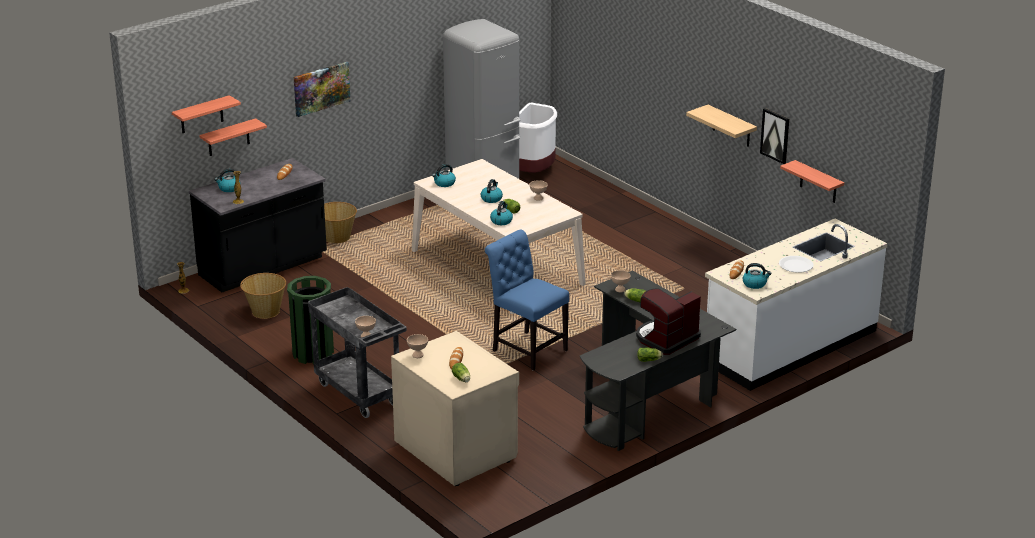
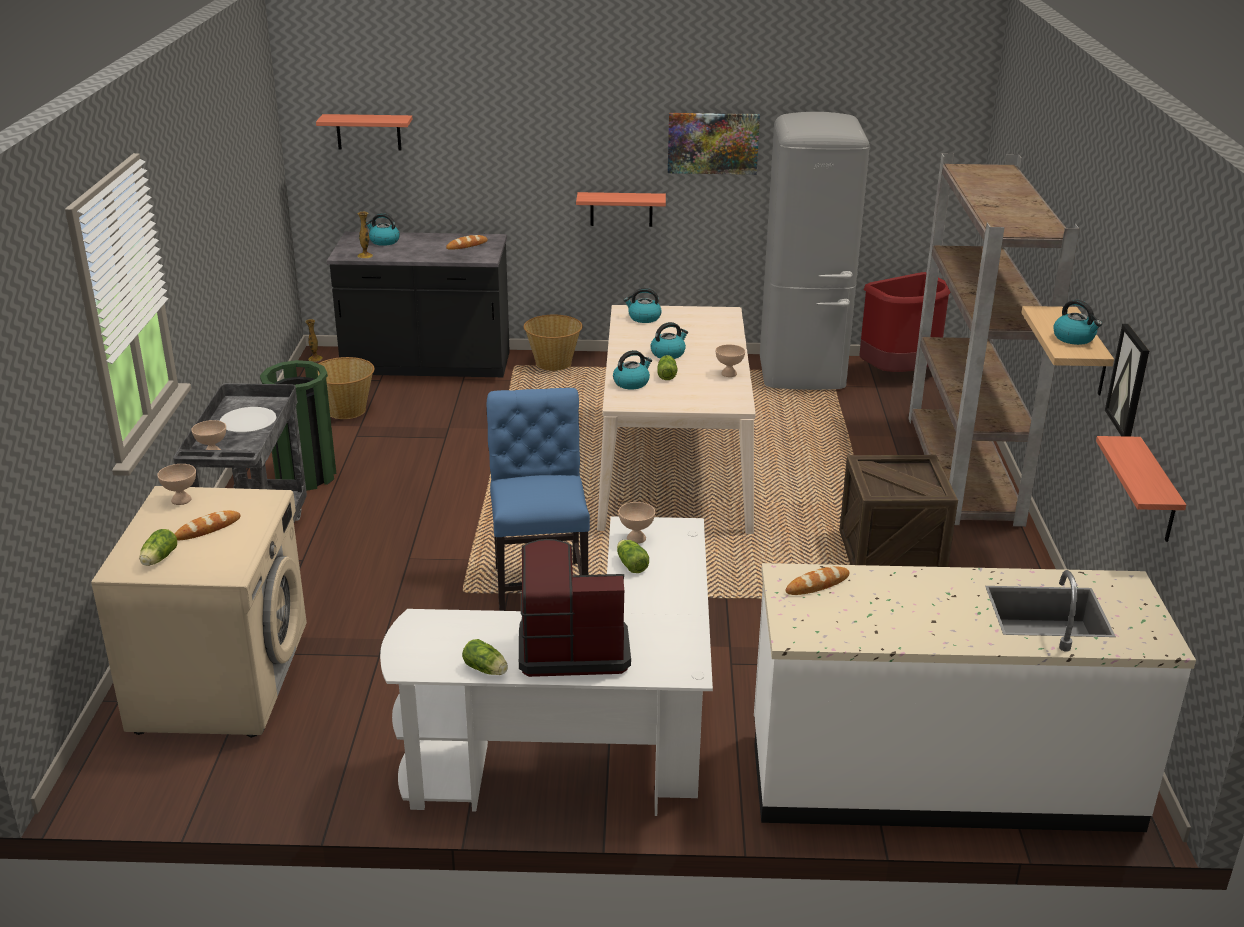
camera: 40 degrees right, 0 degrees up
shelf [199,118,267,156] -> shelf moved to [576,192,666,227]
picture [294,62,351,117] -> picture moved to [668,113,760,175]
white trash can [519,102,557,173] -> red trash can [859,272,951,372]
black desk [580,270,736,451] -> white desk [380,516,713,816]
kettle [743,263,772,289] -> kettle moved to [1053,300,1102,345]
white plate [779,256,814,273] -> white plate moved to [219,407,276,433]
none -> crate [839,455,958,567]
none -> brown bookcase [908,153,1079,527]

